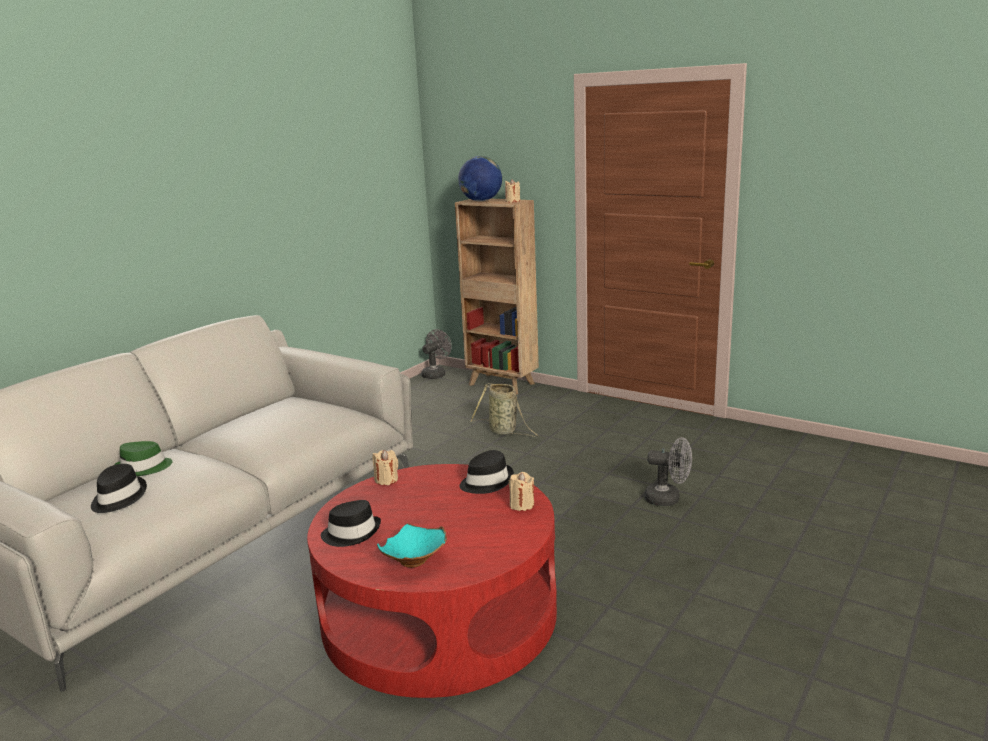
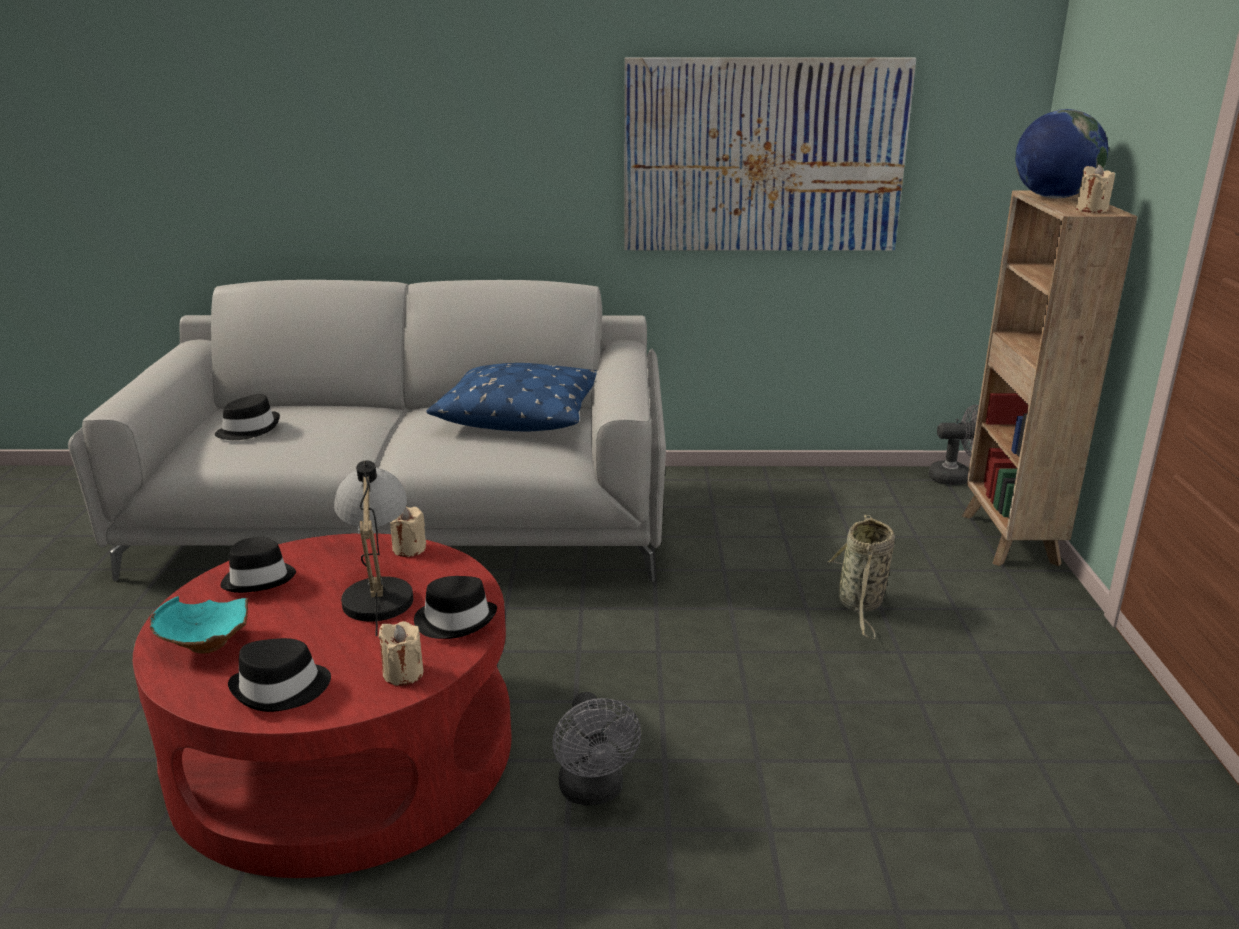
camera: 55 degrees right, 5 degrees up
green hat [114,441,173,476] -> none
grey fan [644,437,692,506] -> grey fan moved to [552,692,641,806]
none -> black hat [228,638,331,712]
none -> table lamp [334,460,413,637]
none -> blue pillow [427,363,597,431]
none -> picture [624,57,916,251]

